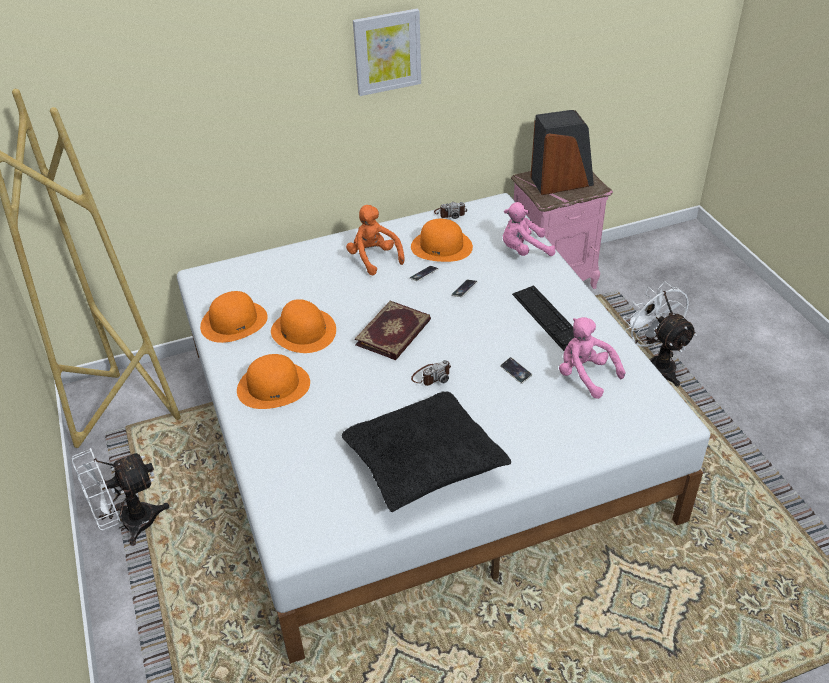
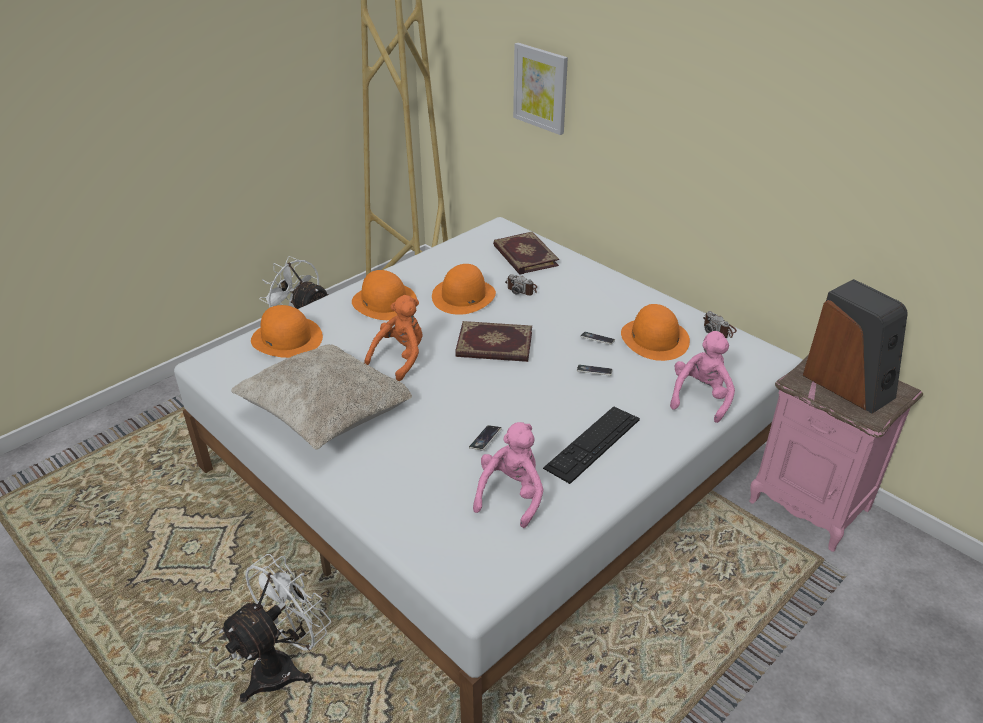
camera: 65 degrees right, 5 degrees down
orange hat [200,291,268,343] -> orange hat moved to [251,305,323,358]
black pillow [342,392,511,512] -> beige pillow [231,344,412,450]
orange plush toy [346,205,405,276] -> orange plush toy moved to [364,295,423,381]
picture [353,8,421,96] -> picture moved to [513,43,568,135]
camera [411,360,451,386] -> camera moved to [505,274,537,296]
pink plush toy [503,202,555,256] -> pink plush toy turned 60 degrees clockwise [670,331,735,423]
white fan [623,282,697,387] -> white fan moved to [219,554,331,703]
none -> book [493,232,559,275]

